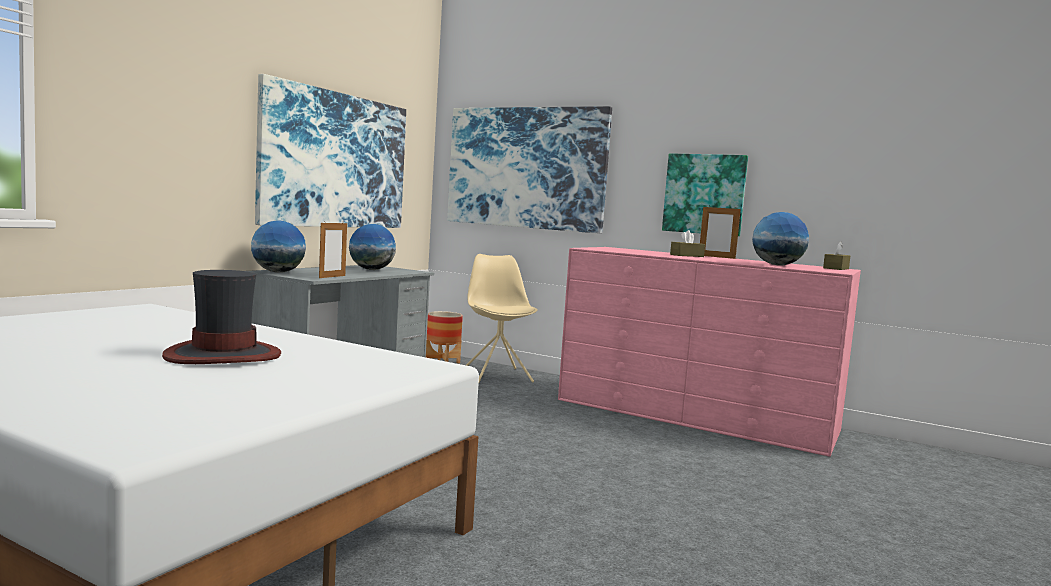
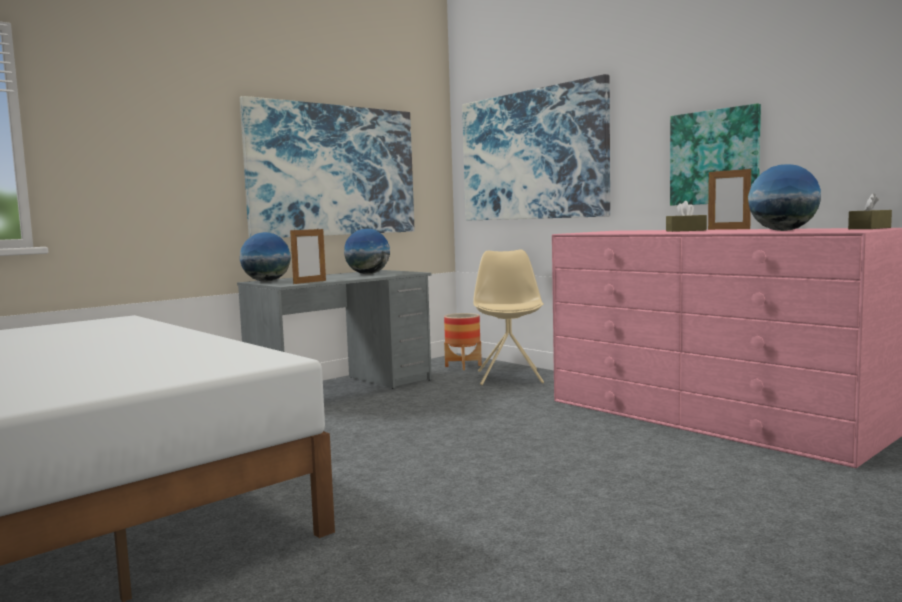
camera: 20 degrees right, 0 degrees up
hat [162,270,281,364] -> none

